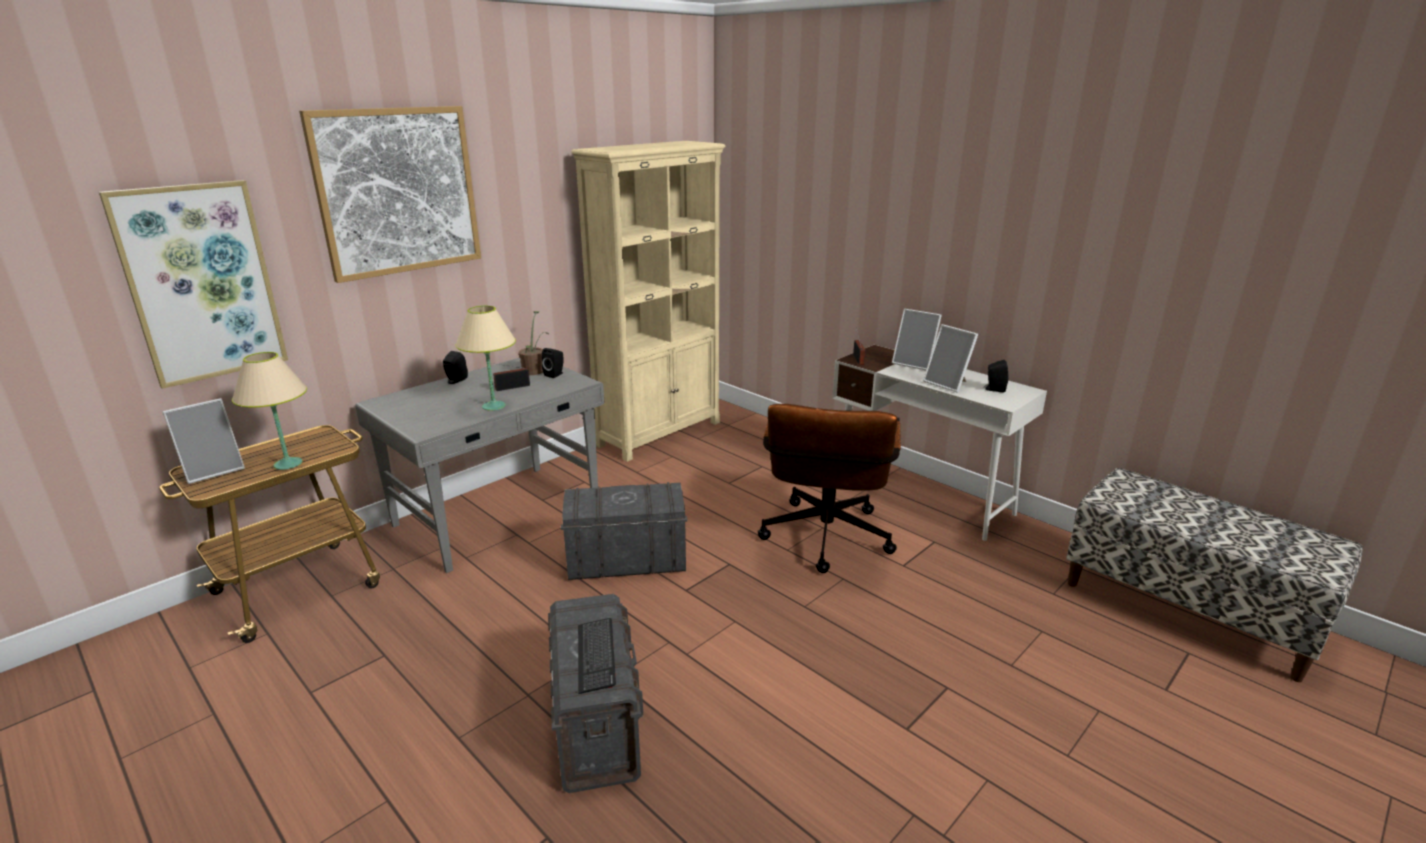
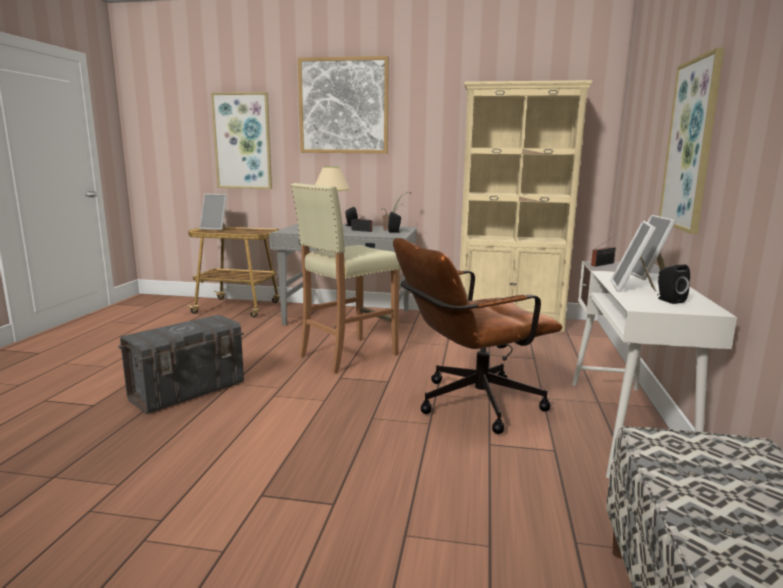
camera: 55 degrees right, 10 degrees down
beige table lamp [232,352,307,470] -> none
grey storage box [561,482,688,580] -> beige stool [291,183,400,373]
keyboard [578,618,616,694] -> none
none -> picture [659,47,724,234]

